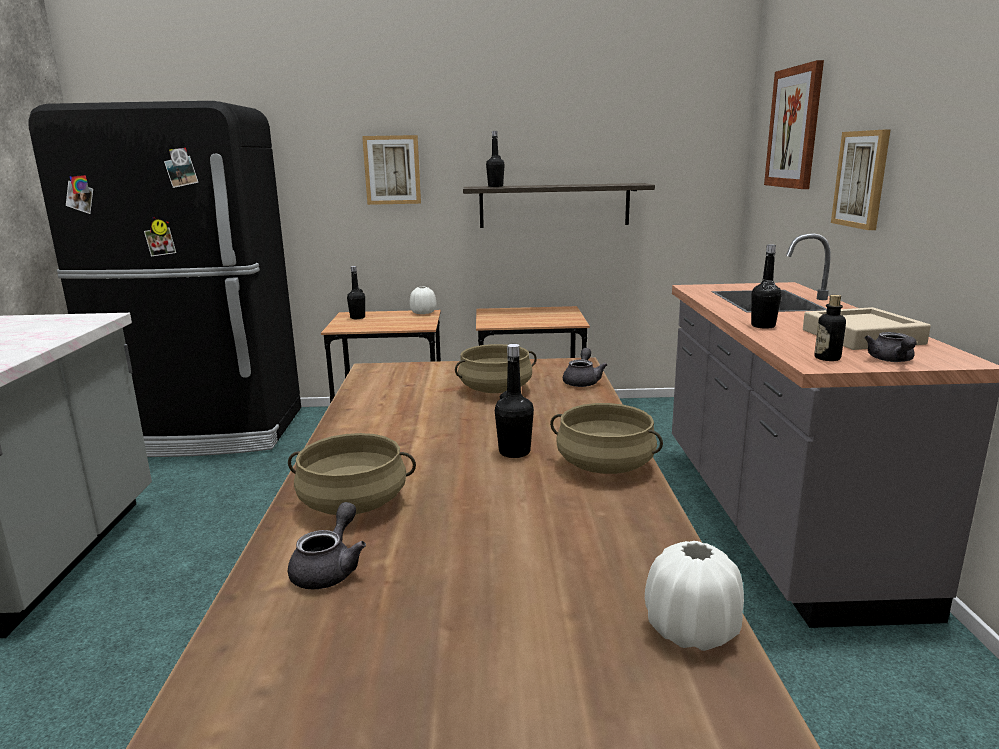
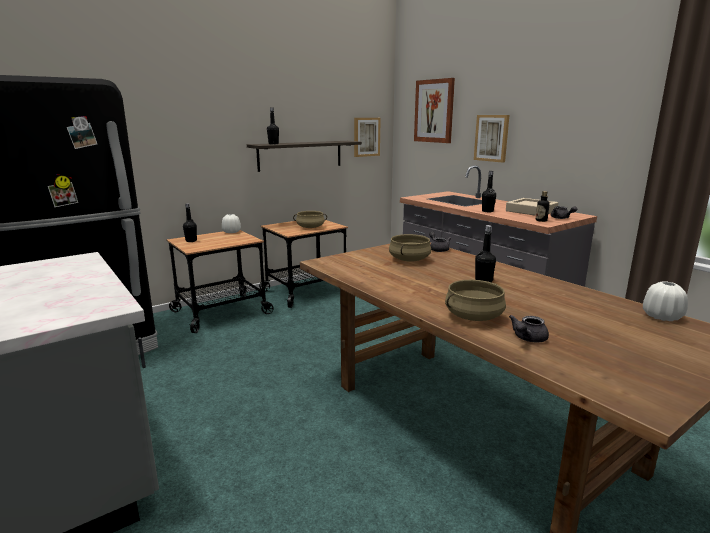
camera: 35 degrees left, 0 degrees up
grey teapot [288,502,366,589] -> grey teapot turned 120 degrees counterclockwise [509,315,549,343]
picture [362,135,421,205] -> picture moved to [354,118,381,157]
beige cooking pot [550,403,663,474] -> beige cooking pot moved to [293,211,327,228]

